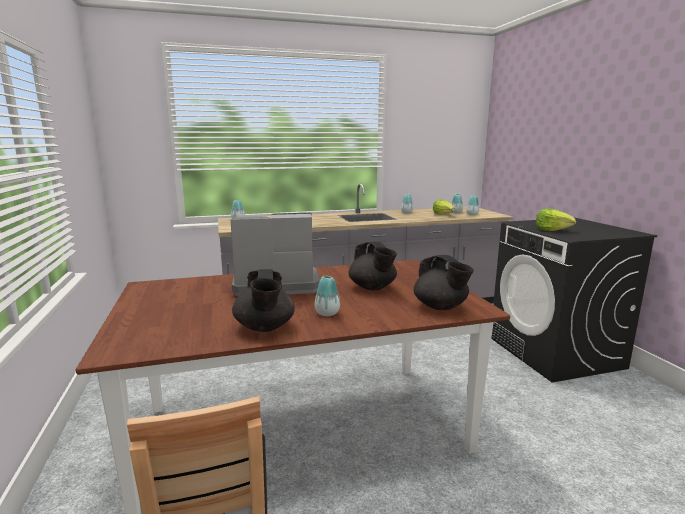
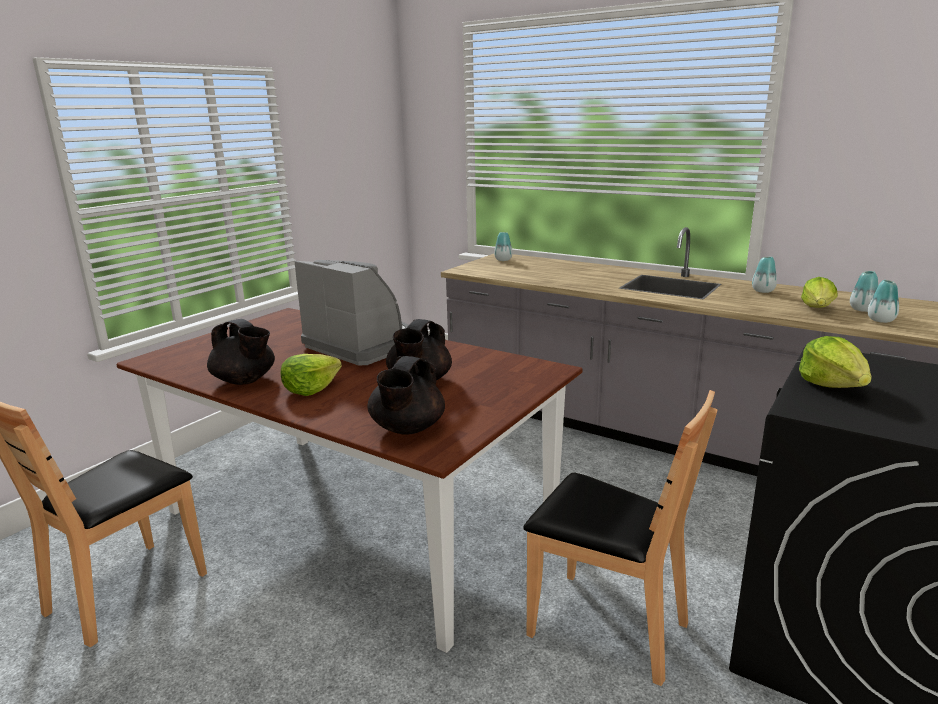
camera: 50 degrees right, 5 degrees up
black teapot [232,269,295,332] -> black teapot turned 90 degrees counterclockwise [207,319,275,385]
vase [315,276,340,316] -> lettuce [281,354,342,396]
none -> brown chair [524,390,718,686]

